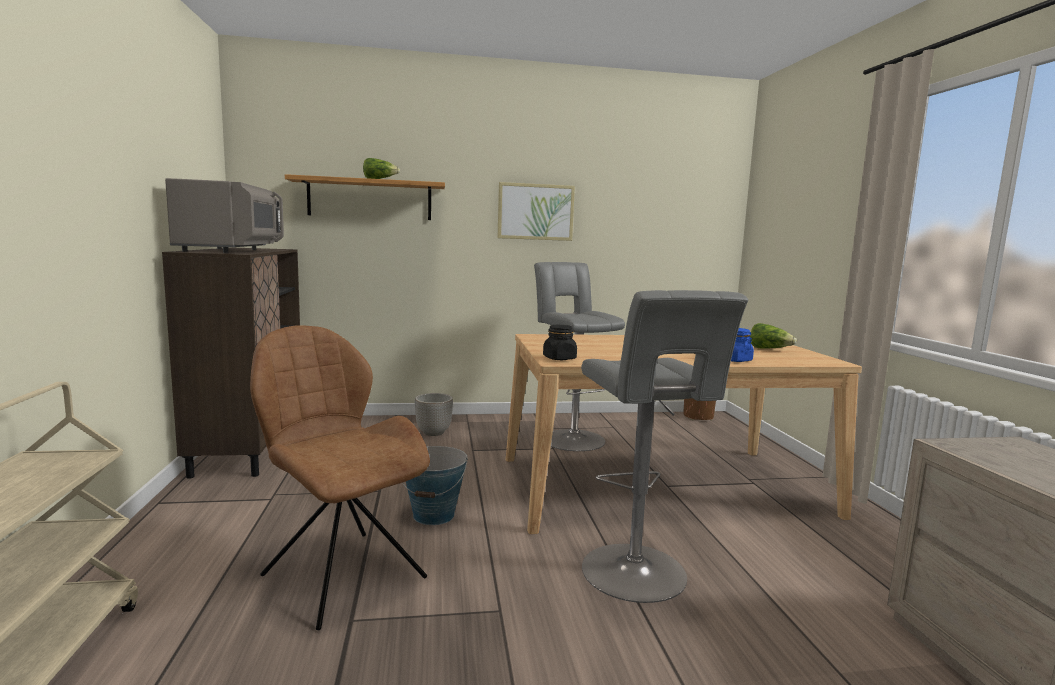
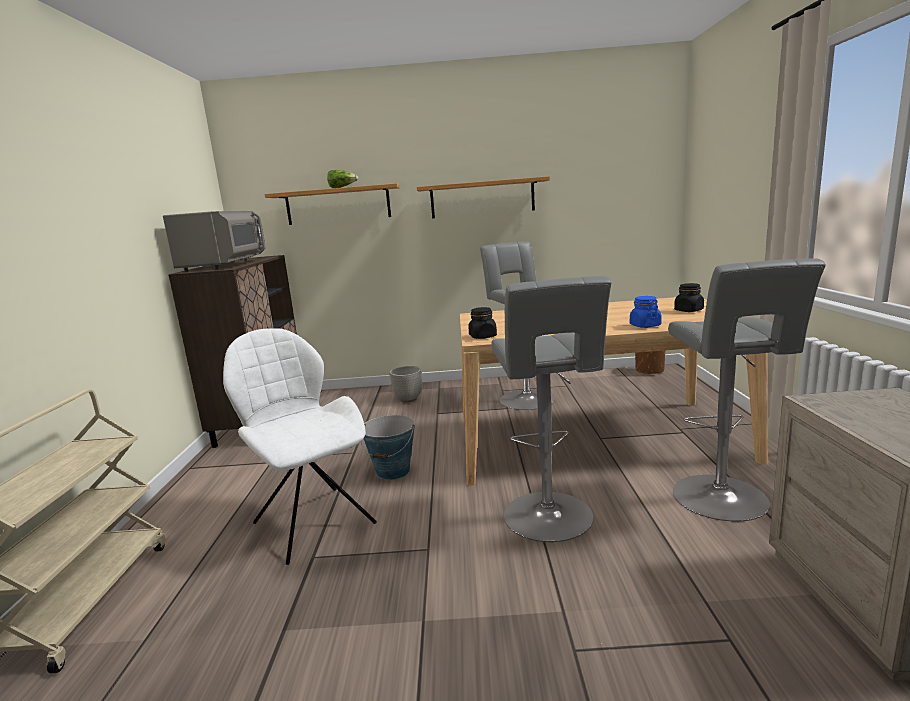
camera: 10 degrees right, 5 degrees up
brown chair [250,325,430,630] -> white chair [223,328,377,565]
picture [498,182,575,241] -> shelf [417,176,550,218]
lettuce [750,323,797,349] -> black jar [674,283,704,312]
none -> grey stool [668,258,826,522]

